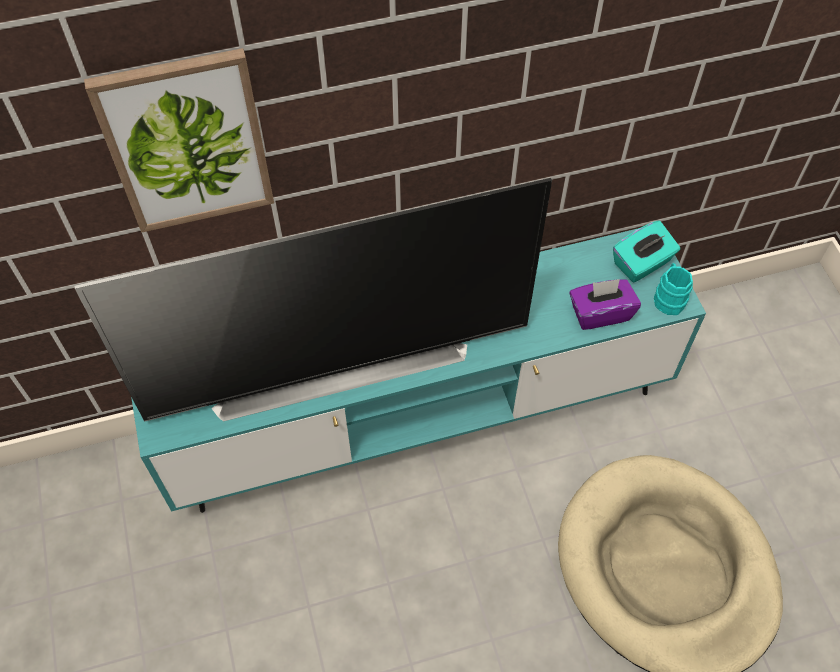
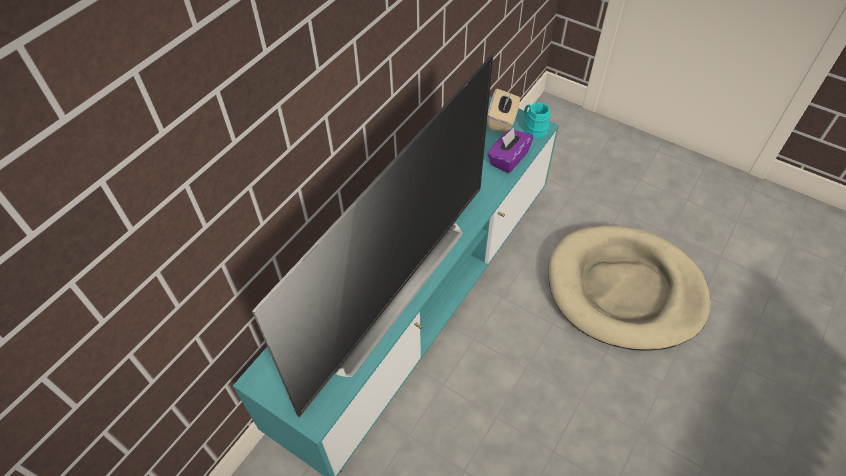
camera: 40 degrees left, 5 degrees down
picture [84,48,274,233] -> none
turquoise tissue box [613,220,680,282] -> beige tissue box [487,89,520,132]

